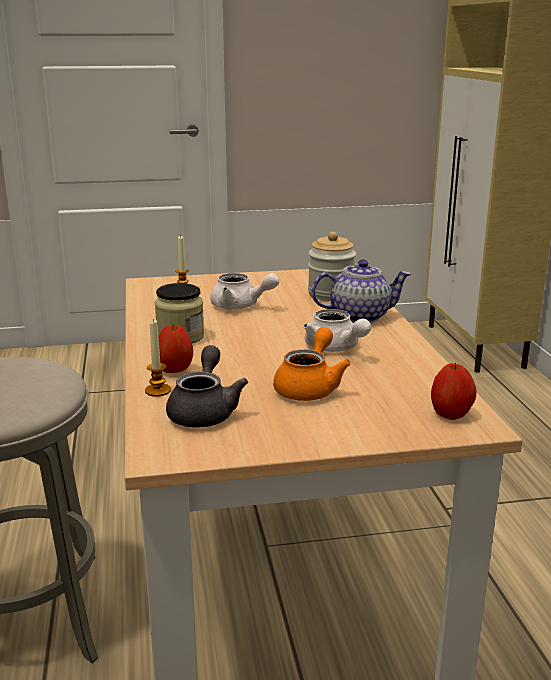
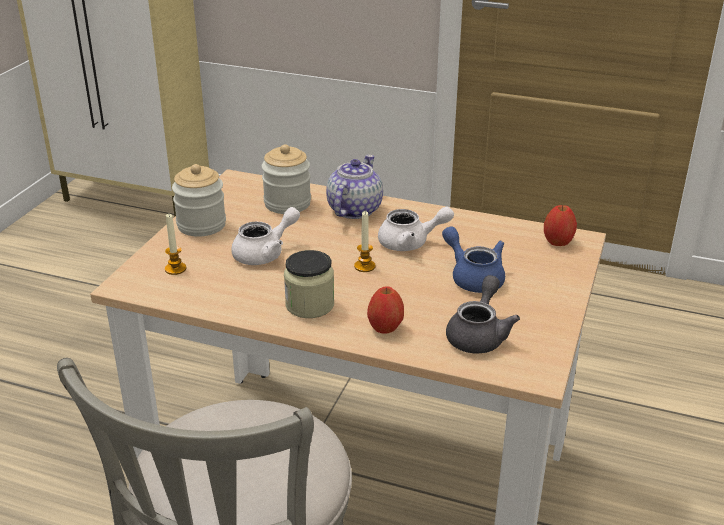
camera: 60 degrees left, 10 degrees up
candle [145,319,171,397] -> candle moved to [354,211,376,272]
grey teapot [166,345,248,428] -> grey teapot turned 75 degrees clockwise [446,275,520,354]
orange teapot [273,327,351,401] -> blue teapot [442,226,505,293]
none -> jar [172,164,226,237]

